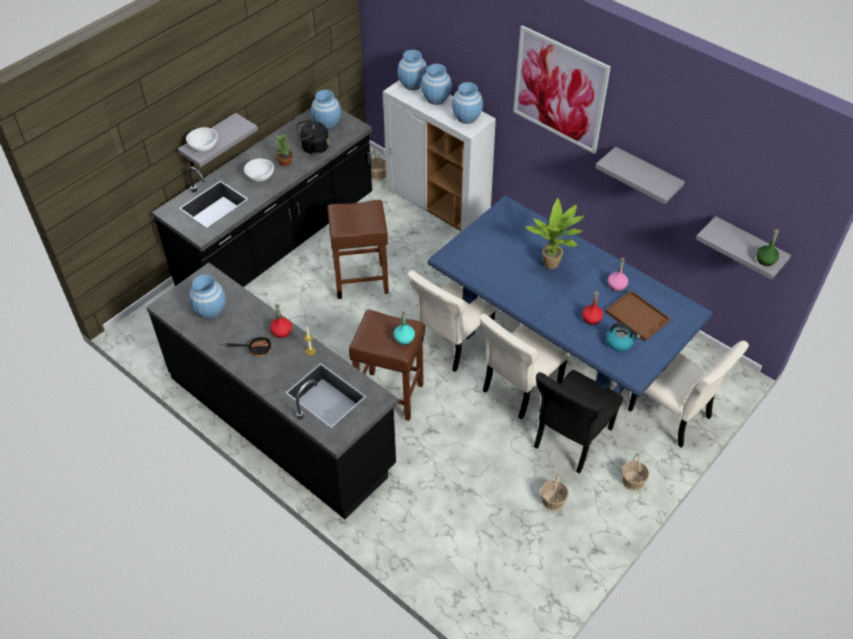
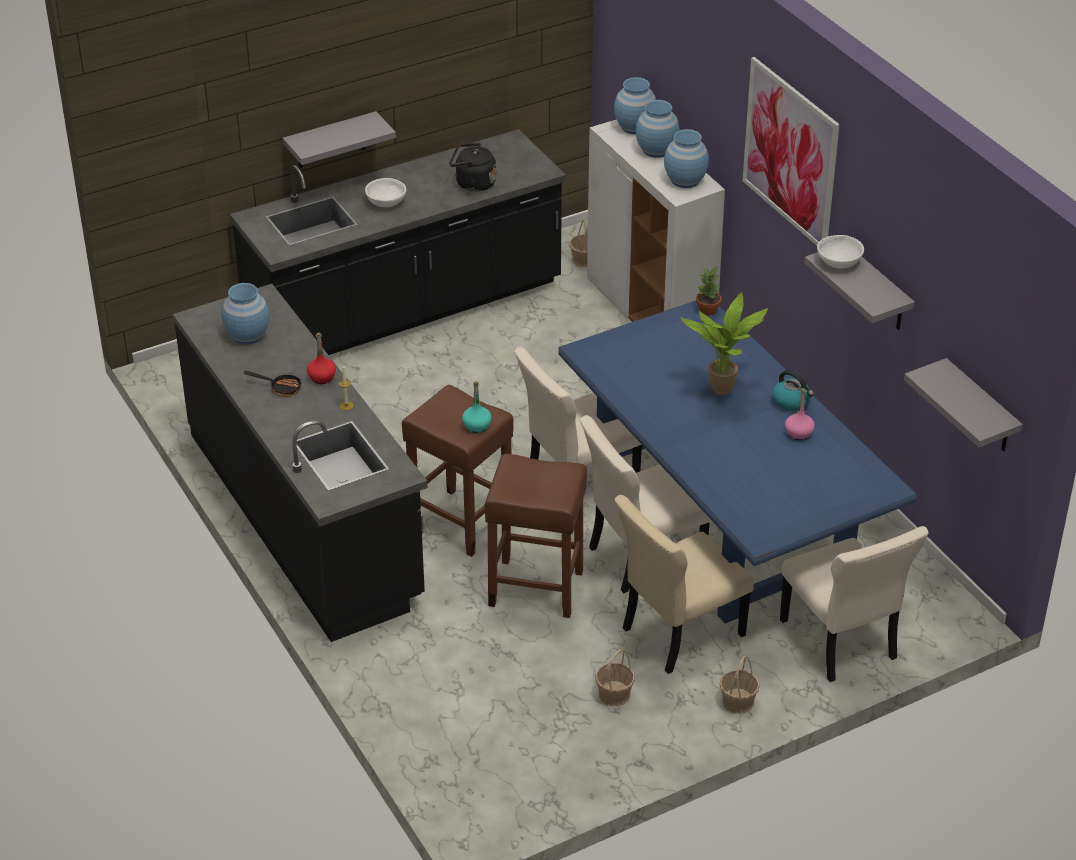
camera: 20 degrees right, 10 degrees down
white bowl [186,127,218,151] -> white bowl moved to [817,235,864,269]
potted plant [275,134,293,167] -> potted plant moved to [696,267,722,316]
blue vase [311,90,341,129] -> none
brown stool [327,200,389,299] -> brown stool moved to [485,454,587,618]
black chair [534,370,623,474] -> beige chair [614,495,754,674]
red bottle [582,291,603,325] -> none
brown tray [605,291,671,341] -> none
kettle [606,323,640,351] -> kettle moved to [772,370,814,411]
green bottle [756,229,779,266] -> none

